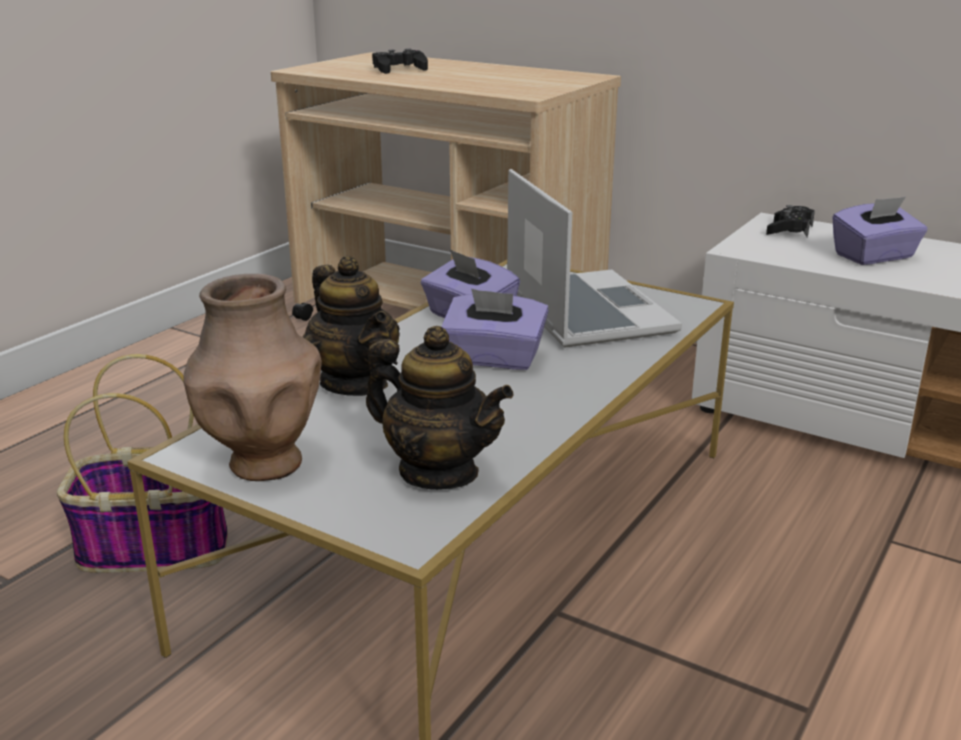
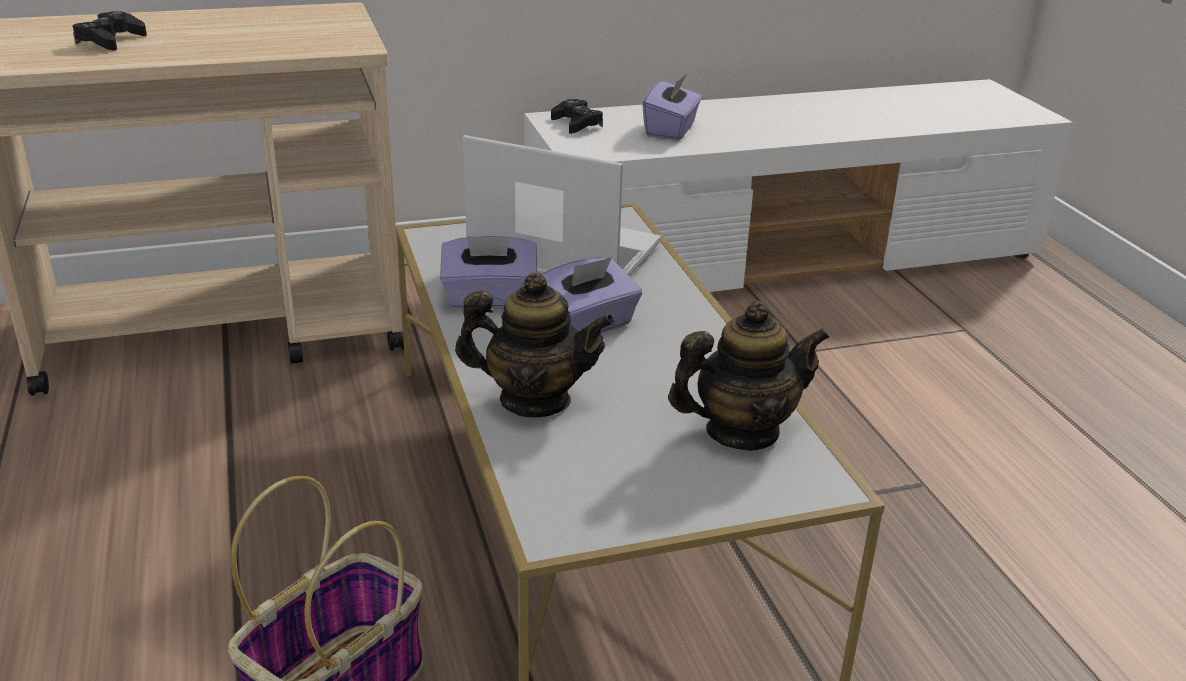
camera: 50 degrees left, 5 degrees up
brown vase [183,274,322,481] -> none

